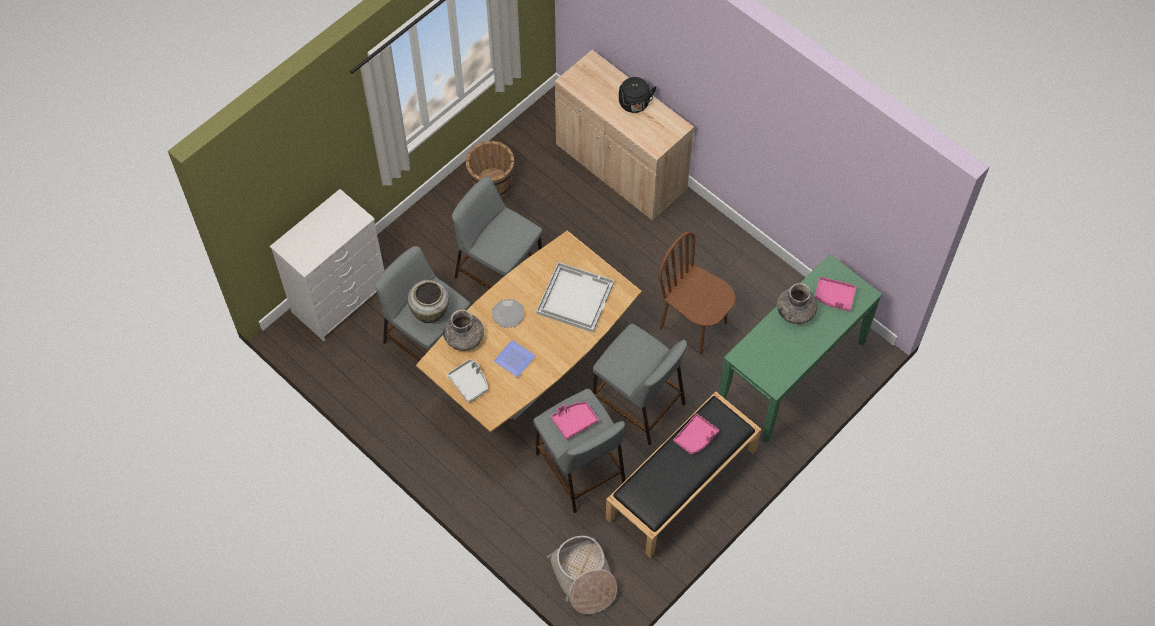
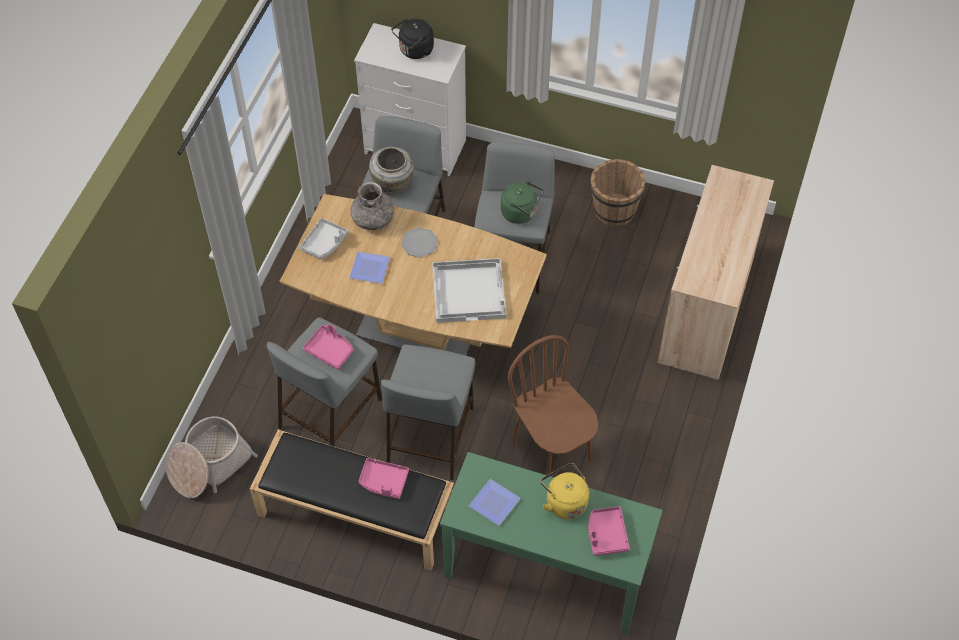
camera: 65 degrees right, 5 degrees down
black kettle [619,77,657,113] -> black kettle moved to [391,18,434,59]
brown chair [659,231,735,354] -> brown chair turned 45 degrees counterclockwise [508,335,598,475]
grey vase [777,283,818,324] -> yellow kettle [540,463,589,519]
none -> plate [469,479,521,526]
none -> green kettle [501,180,544,224]

